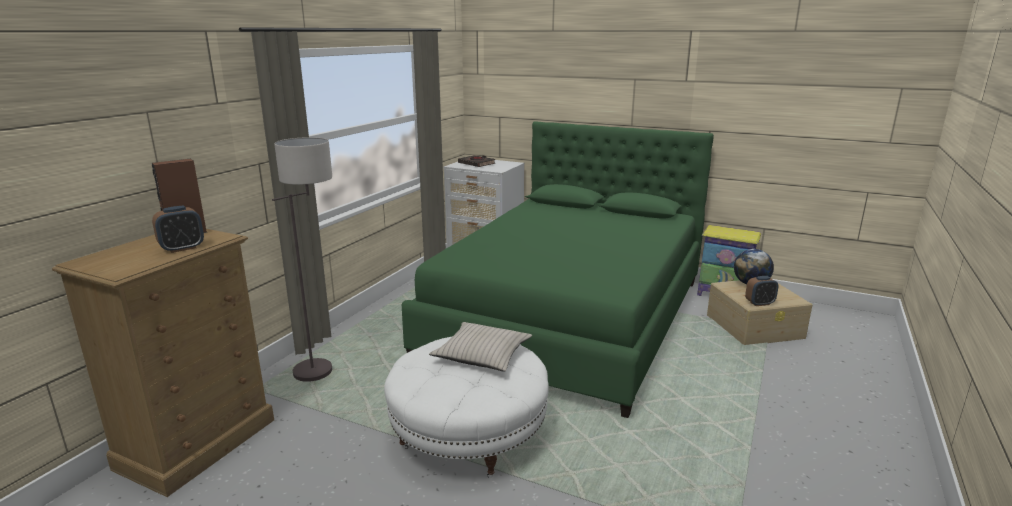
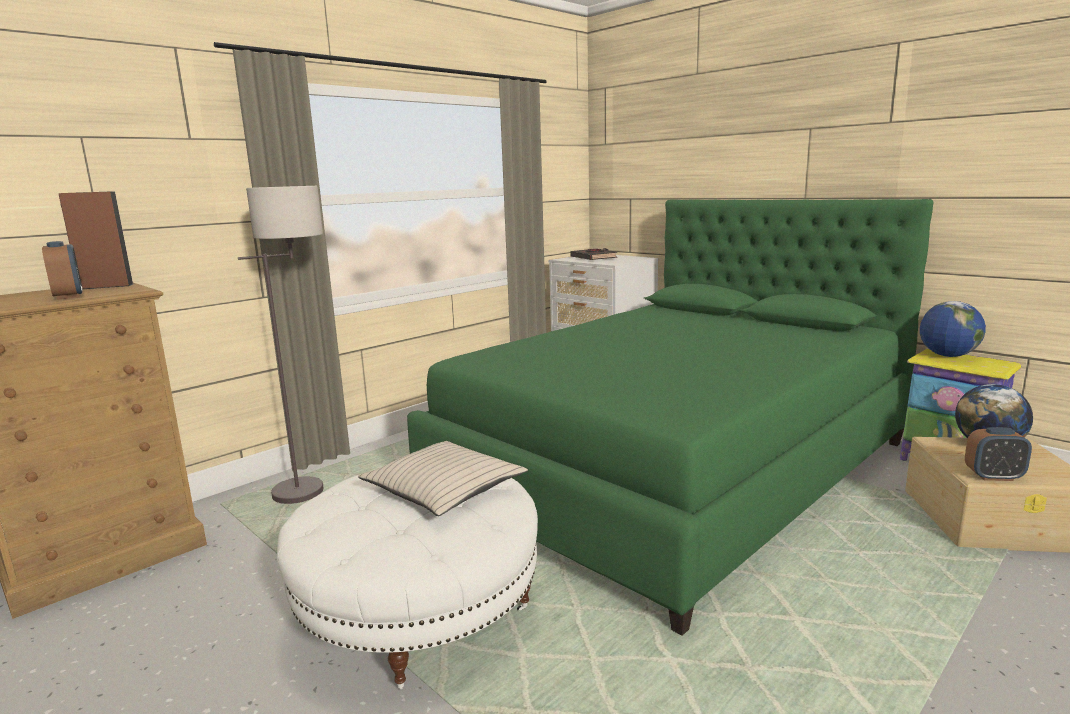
camera: 20 degrees right, 5 degrees down
alarm clock [152,205,204,253] -> alarm clock turned 105 degrees counterclockwise [42,241,82,300]
none -> globe [920,301,986,357]

